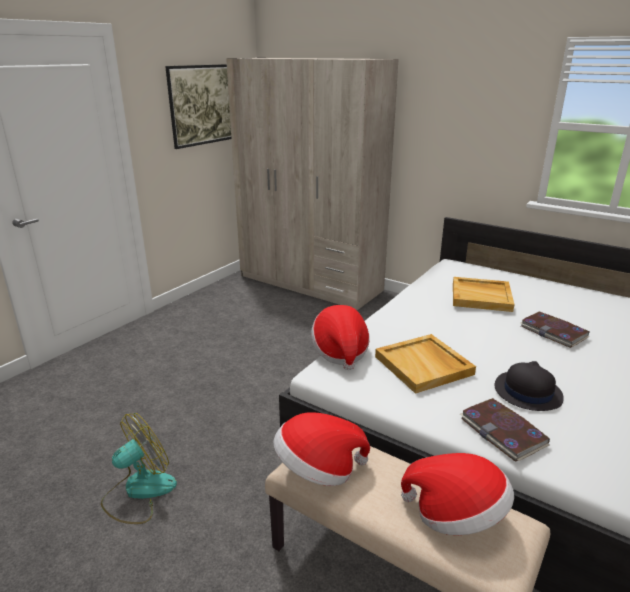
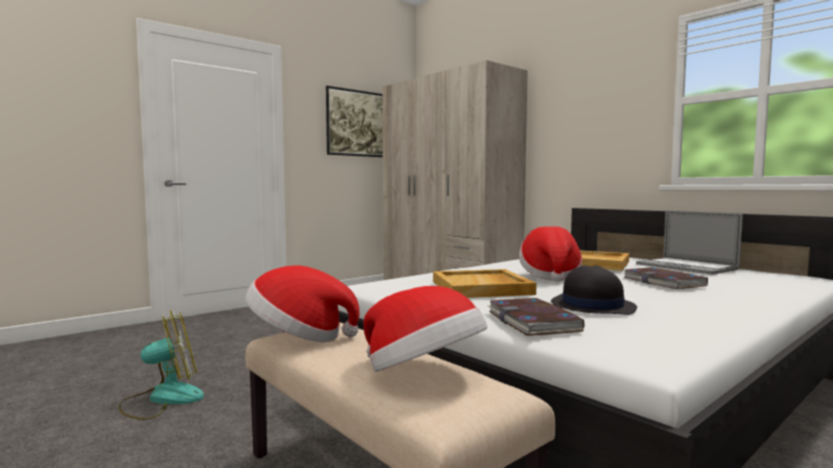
camera: 15 degrees right, 20 degrees down
hat [311,305,369,370] -> hat moved to [519,226,582,281]
none -> laptop [636,211,743,275]

